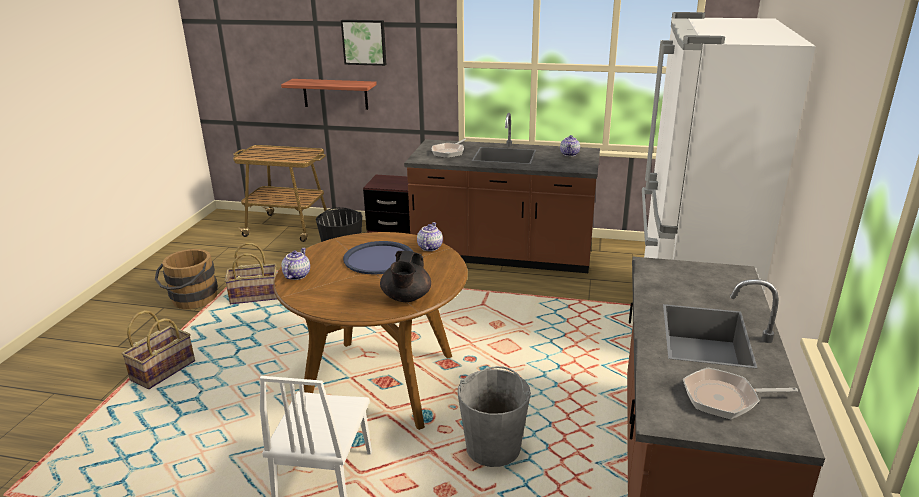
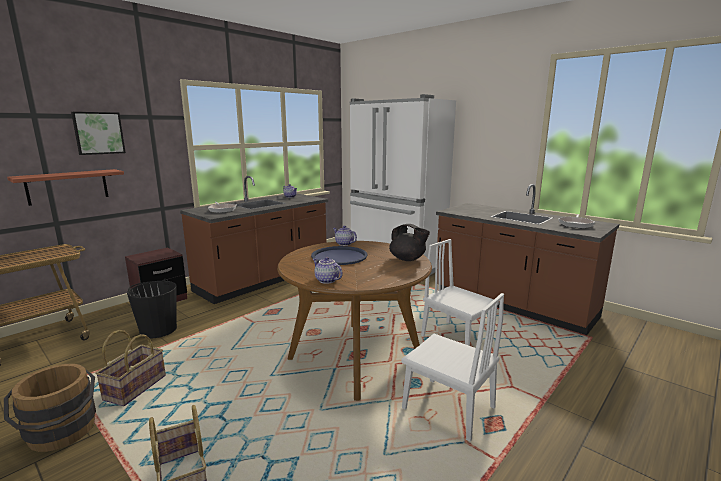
camera: 60 degrees left, 10 degrees down
grey bucket [458,366,531,467] -> white chair [421,239,499,346]

